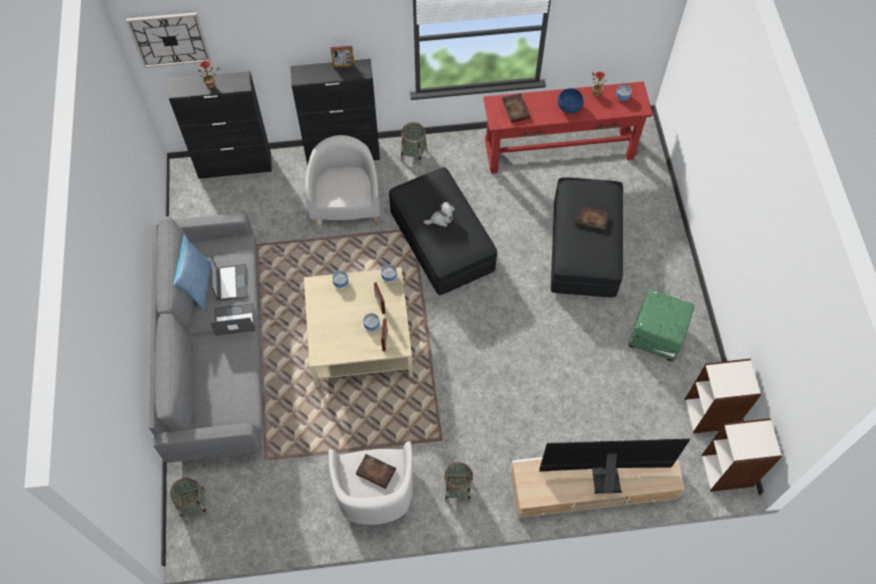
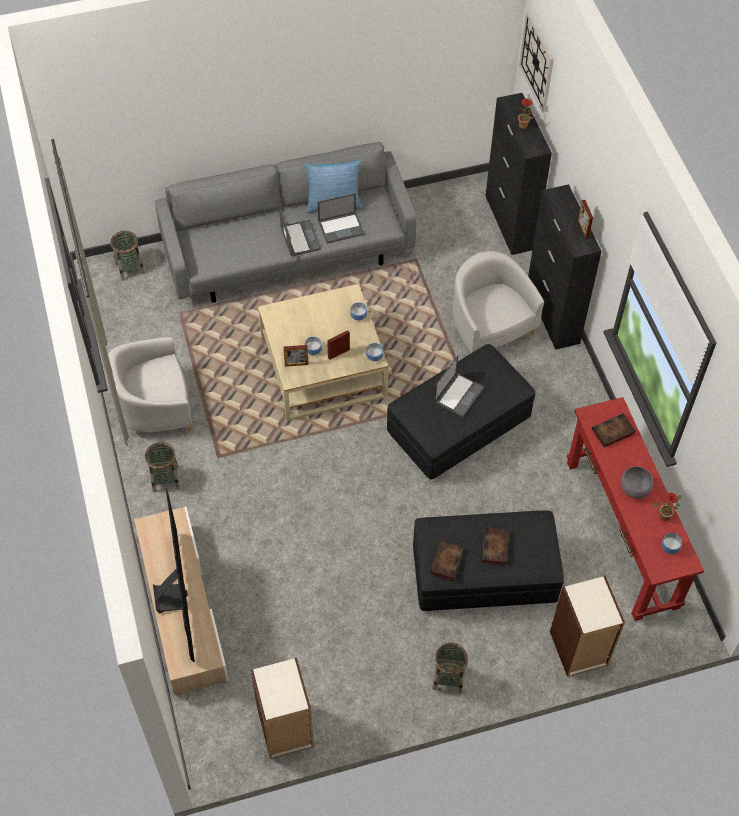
camera: 80 degrees right, 5 degrees down
white armchair [305,135,380,225] -> white armchair turned 105 degrees counterclockwise [452,251,544,353]
book [356,454,396,489] -> book moved to [430,540,464,581]
basket [401,122,427,166] -> basket moved to [432,643,468,694]
plush toy [424,202,455,227] -> laptop [434,355,484,418]
blue bowl [558,88,584,113] -> grey bowl [621,466,654,499]
green ottoman [628,289,695,362] -> none
bookcase [701,418,782,492] -> bookcase moved to [550,576,625,677]

